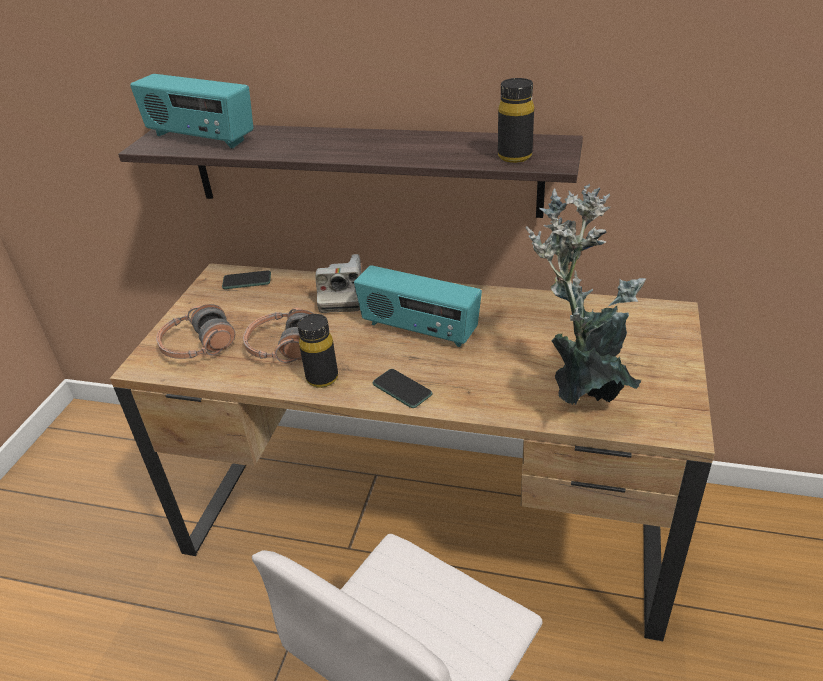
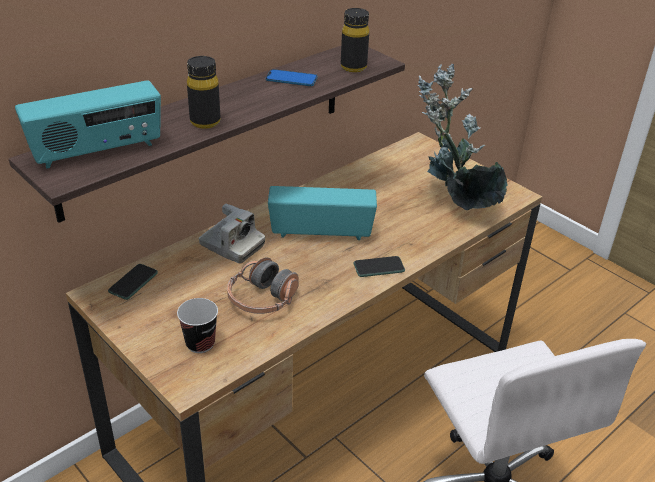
camera: 60 degrees left, 0 degrees up
headphones [156,304,235,359] -> cup [177,298,218,353]
black bottle [298,314,338,388] -> black bottle moved to [187,56,220,129]
radio [354,265,482,347] -> radio turned 150 degrees counterclockwise [268,186,377,240]
none -> phone [266,69,317,86]

